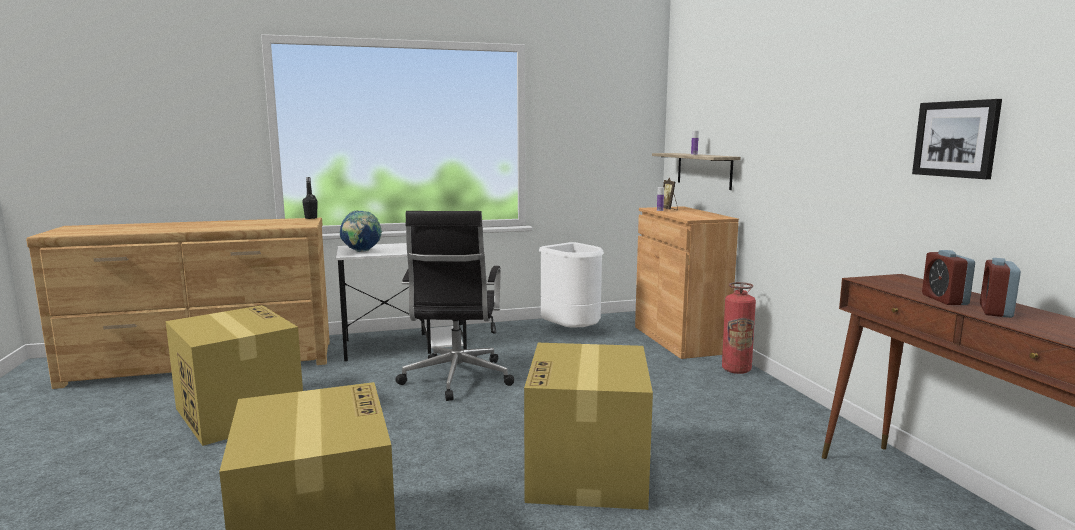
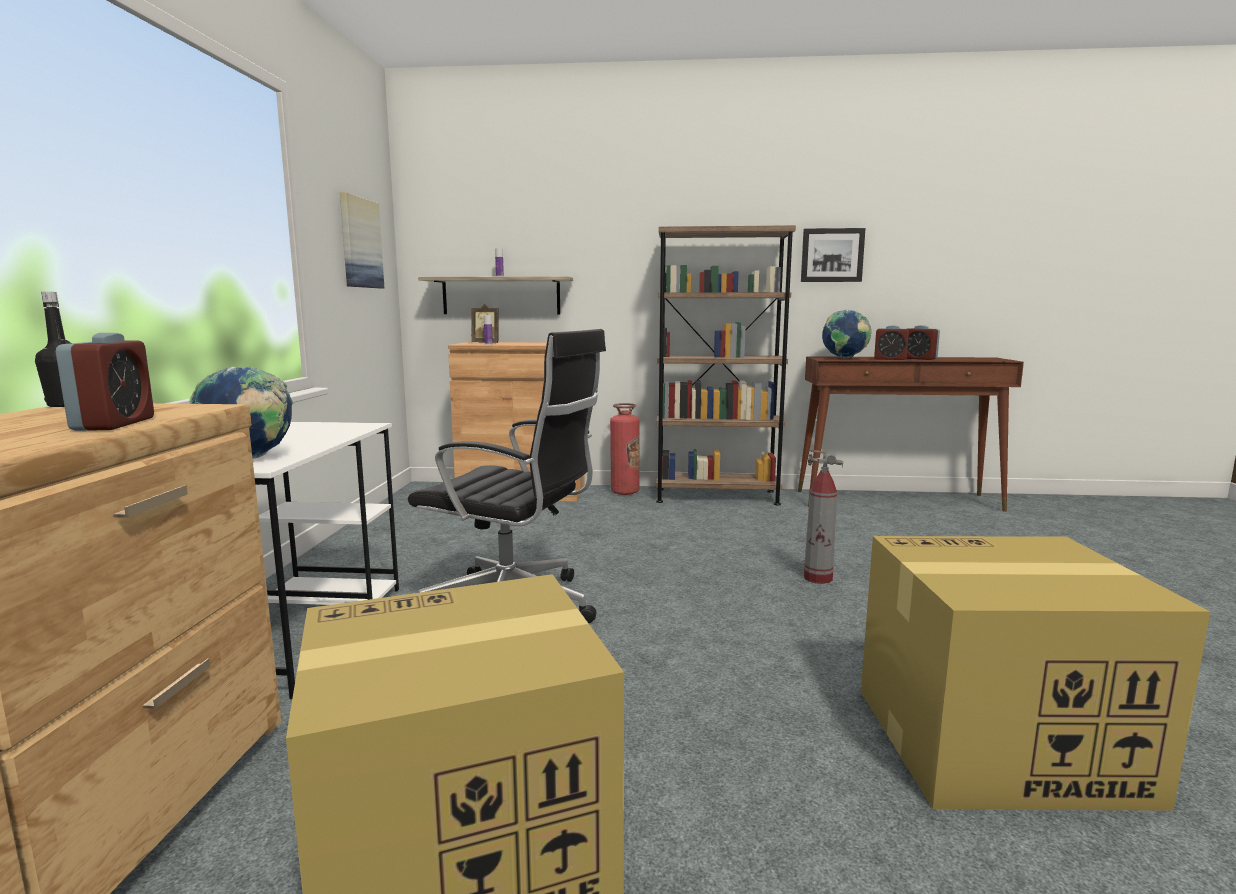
camera: 70 degrees left, 0 degrees up
cardboard box [524,343,653,510] -> fire extinguisher [804,450,843,584]
white trash can [539,242,604,327] -> none
none -> alarm clock [56,333,154,431]
none -> picture [340,192,384,288]
none -> brown bookcase [656,225,796,506]
none -> globe [822,310,872,359]

